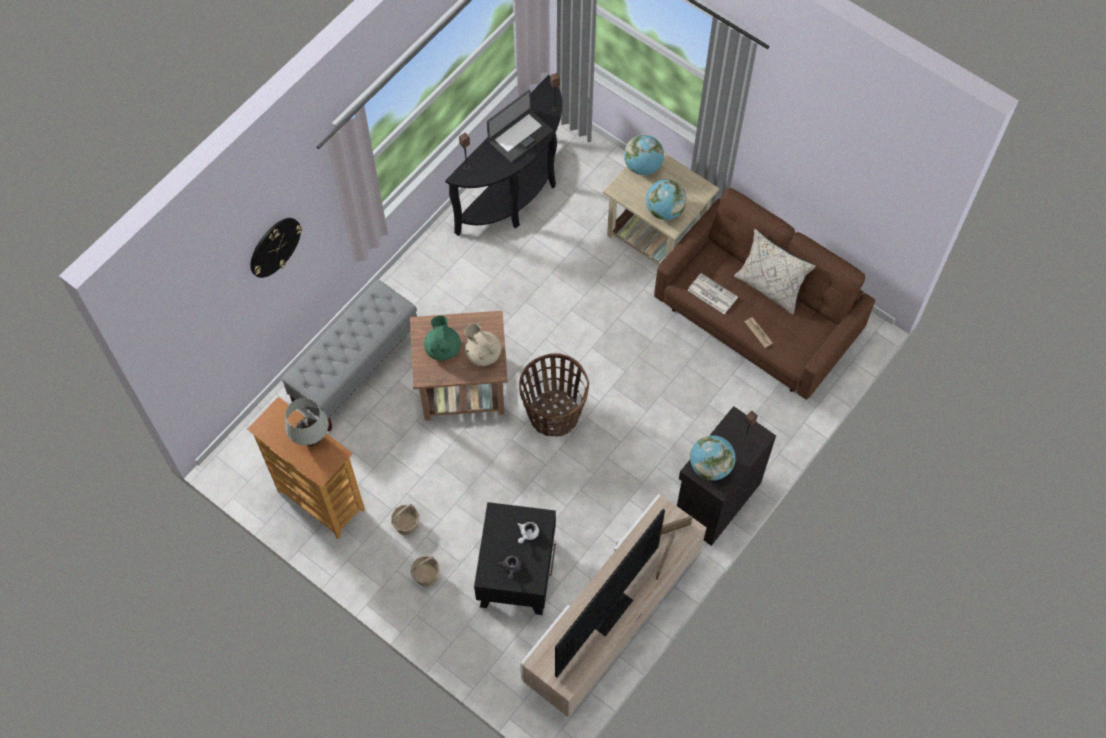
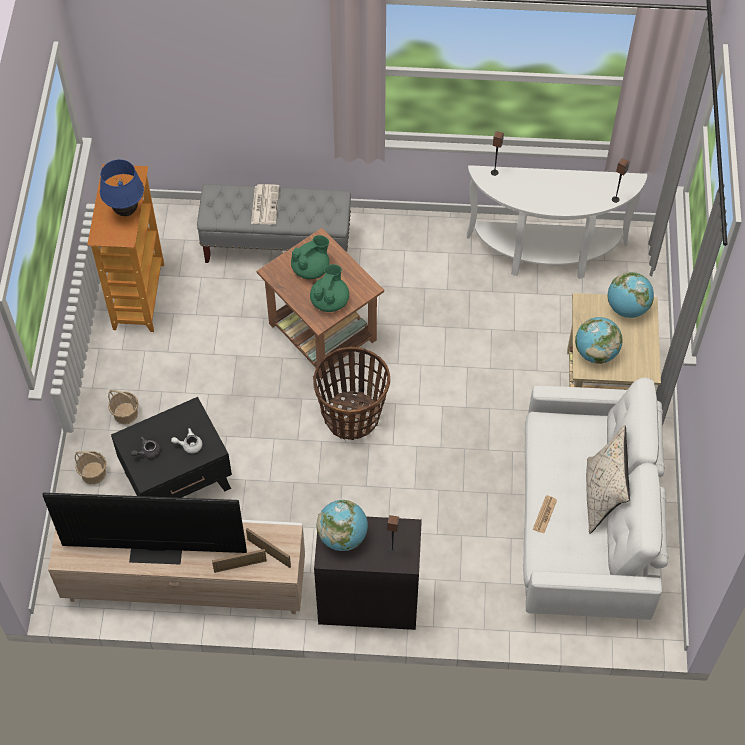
camera: 55 degrees right, 5 degrees down
wall clock [250,218,302,278] -> none
white table lamp [285,398,329,446] -> blue table lamp [100,159,144,216]
basket [391,504,420,535] -> basket moved to [75,451,106,485]
black console table [445,75,562,236] -> white console table [467,165,647,279]
beige teapot [464,323,502,366] -> green teapot [310,264,349,312]
laptop [487,90,553,163] -> none
brown sofa [654,188,875,400] -> white sofa [523,377,669,620]
newspaper [688,273,738,314] -> newspaper moved to [251,184,279,224]

